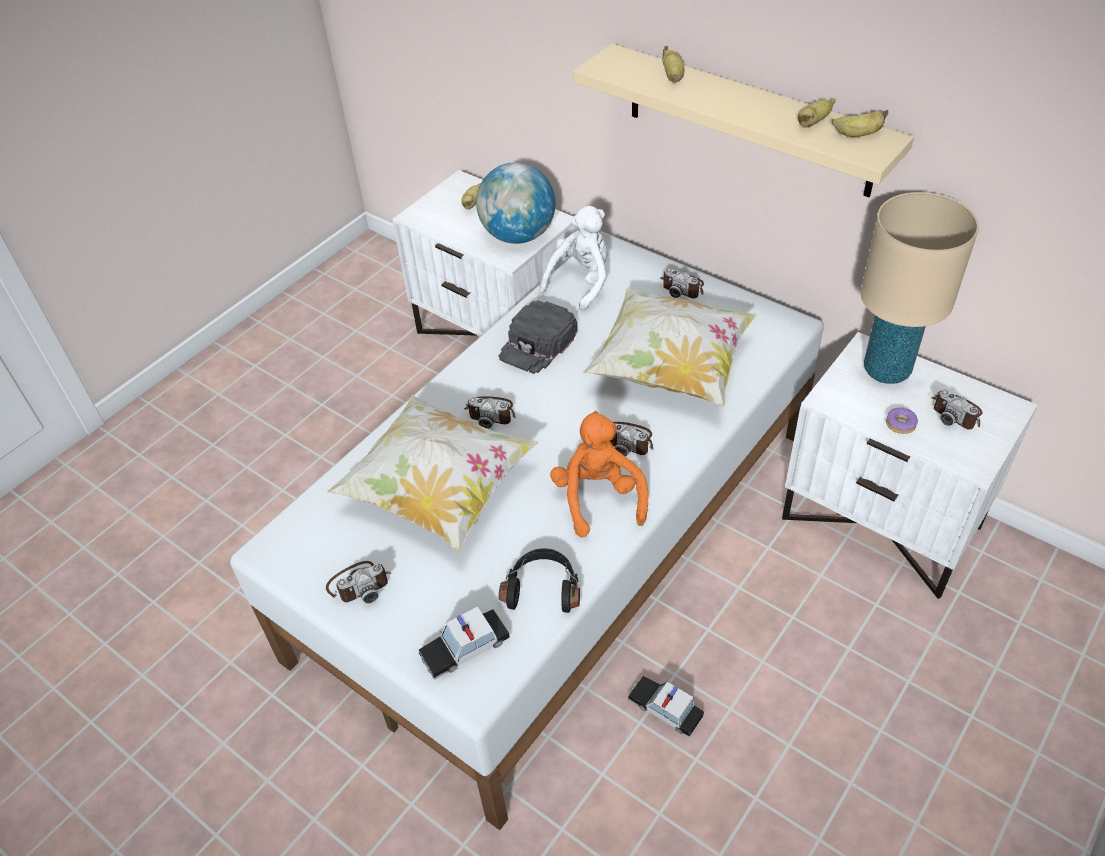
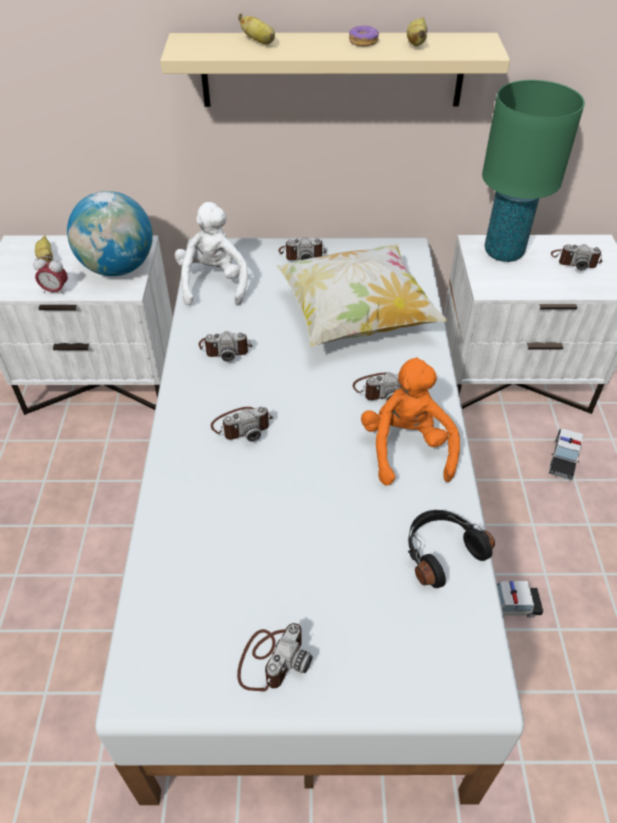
camera: 40 degrees left, 0 degrees up
pillow [327,395,539,551] -> none
toy car [419,606,510,680] -> toy car moved to [549,428,584,480]
black cap [499,300,577,374] -> camera [199,331,252,362]
orange plush toy [550,411,648,538] -> orange plush toy turned 45 degrees clockwise [361,357,460,486]
banana [832,110,888,137] -> none
beige table lamp [860,192,979,384] -> green table lamp [482,80,585,262]
donut [886,408,918,434] -> donut moved to [349,26,379,47]
none -> alarm clock [33,256,68,295]

